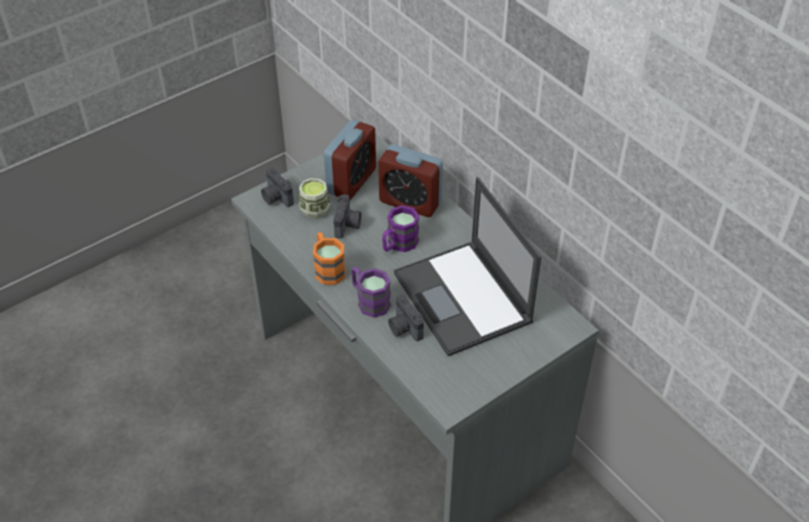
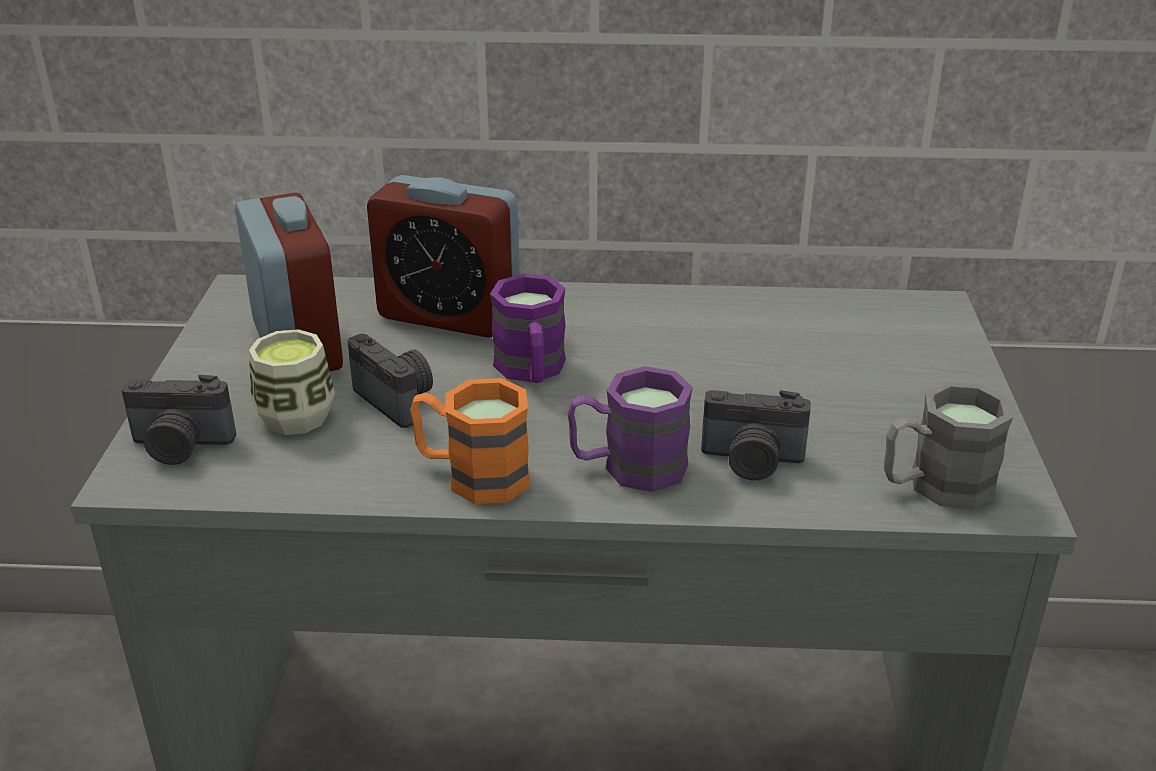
camera: 50 degrees left, 15 degrees down
alarm clock [378,144,443,217] -> alarm clock turned 45 degrees clockwise [367,175,520,338]
laptop [394,177,541,356] -> none
none -> grey mug [884,382,1013,509]

